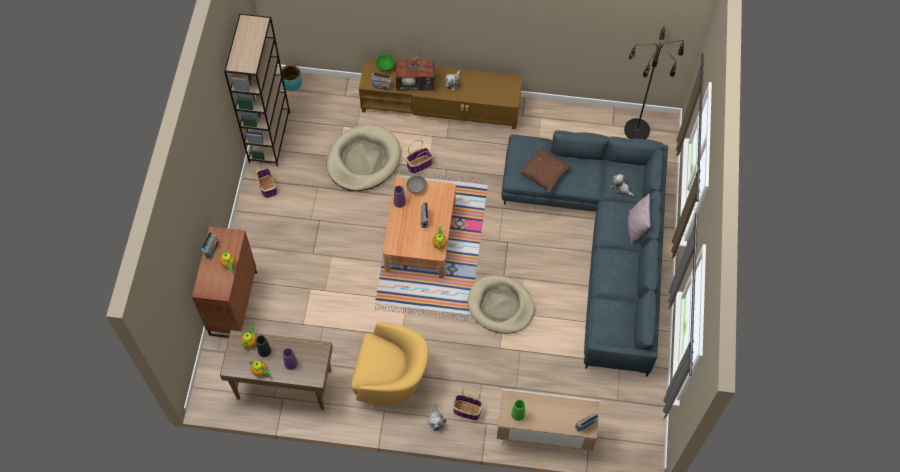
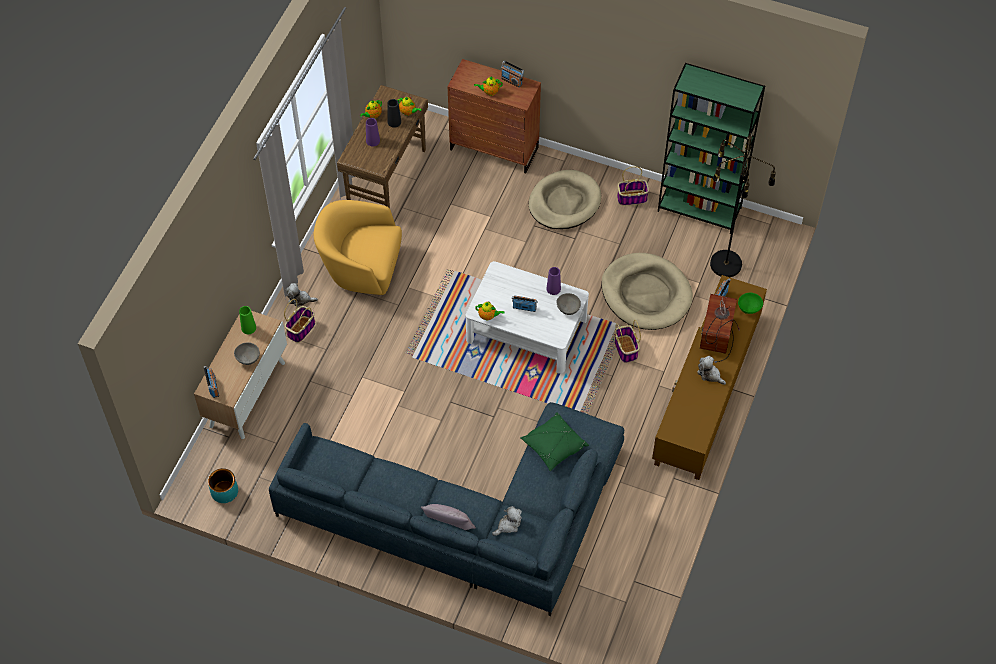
camera: 105 degrees right, 5 degrees down
beige bookcase [224,14,290,166] -> green bookcase [658,63,765,234]
turquoise planter [280,65,302,91] -> turquoise planter moved to [208,468,238,503]
yellow armchair [351,322,429,405] -> yellow armchair turned 75 degrees clockwise [314,200,402,295]
brown coffee table [383,177,456,278] -> white coffee table [466,261,589,374]
beige dog bed [467,275,534,334] -> beige dog bed moved to [529,170,601,229]
brown pillow [519,147,572,192] -> green pillow [520,412,589,471]
floor lamp [624,26,684,139] -> floor lamp moved to [710,133,776,277]
none -> grey bowl [234,342,260,365]

